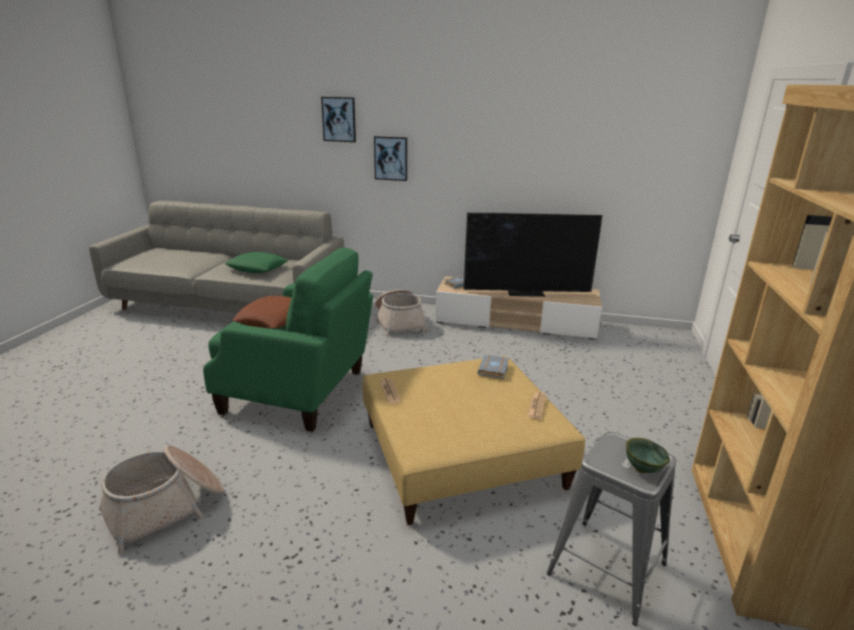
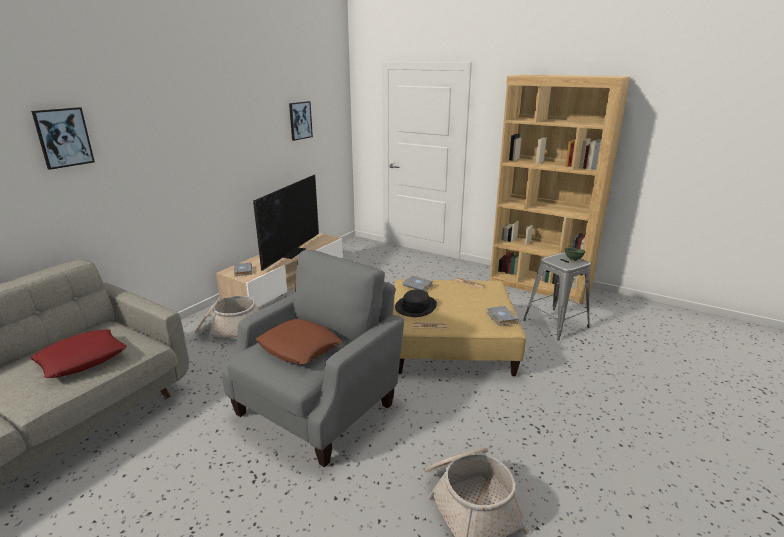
camera: 70 degrees left, 0 degrees up
green armchair [203,248,373,432] -> grey armchair [222,250,404,467]
green pillow [225,252,288,273] -> red pillow [30,330,127,378]
picture [374,136,407,181] -> picture moved to [289,101,313,141]
none -> black hat [395,289,437,317]
none -> grey book [486,306,519,326]

